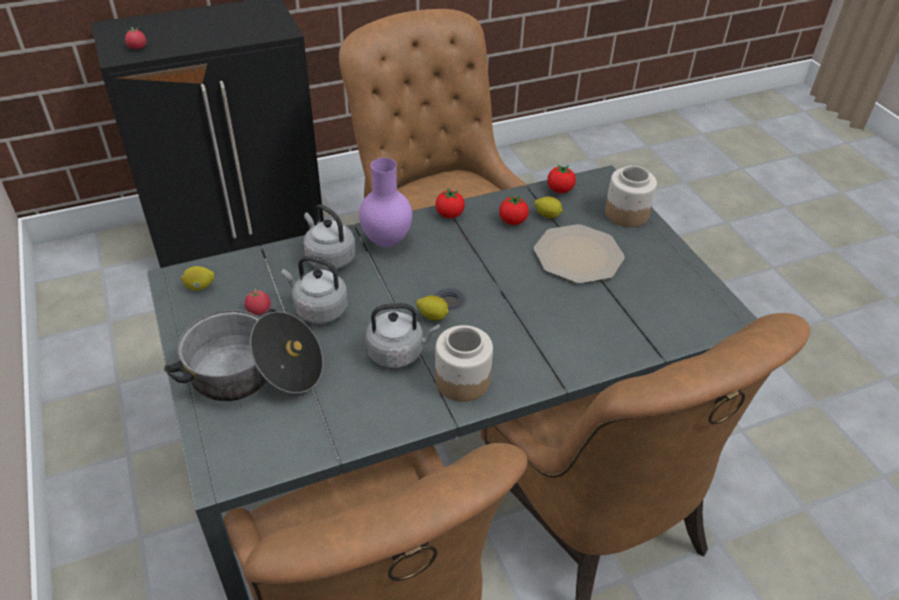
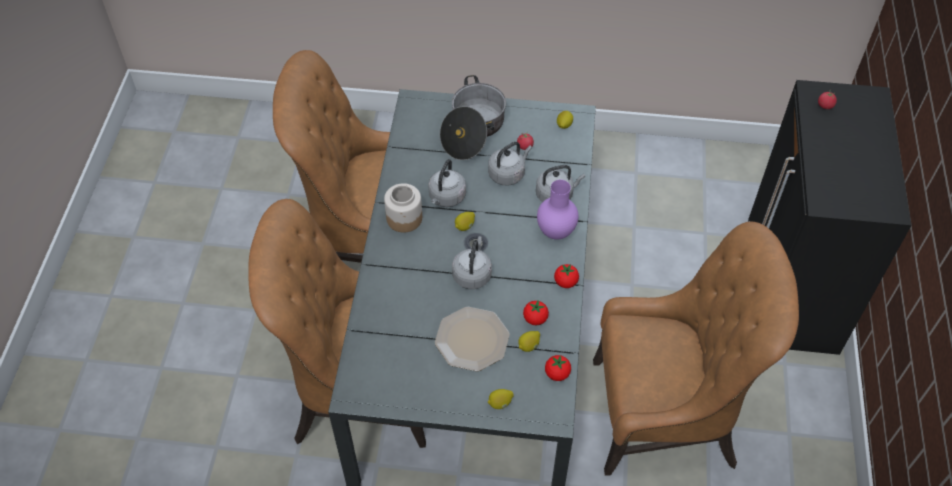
camera: 120 degrees right, 10 degrees up
jar [605,166,657,227] -> lemon [488,389,514,409]
none -> grey kettle [452,236,492,289]

